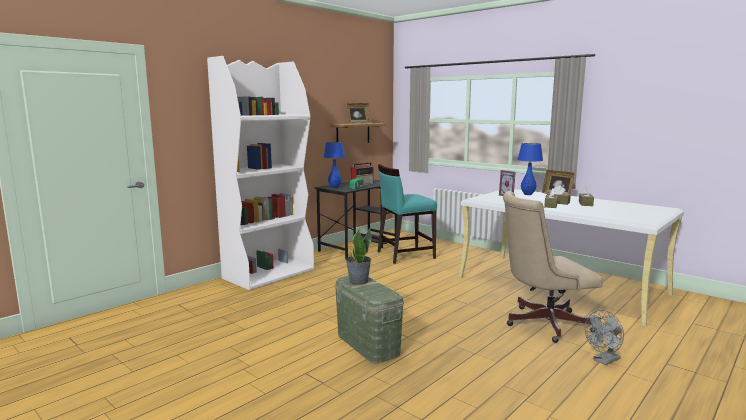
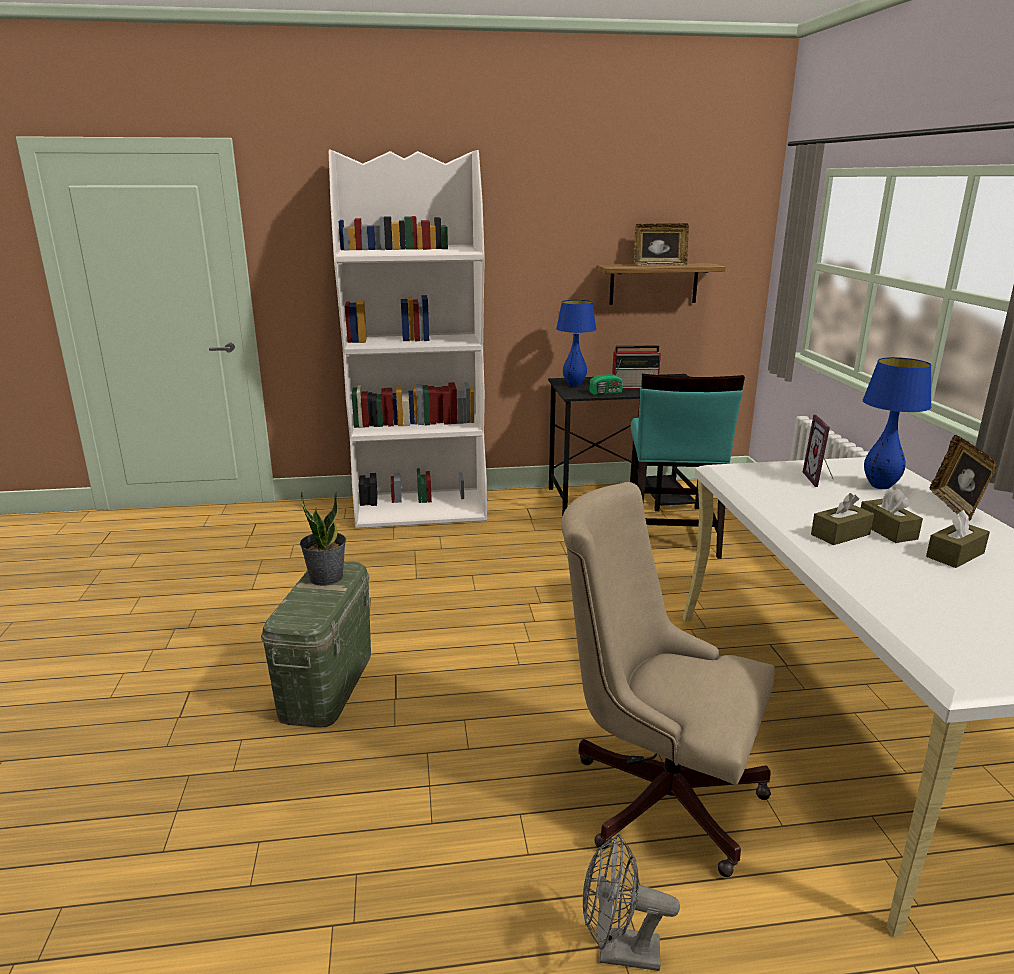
camera: 40 degrees right, 10 degrees up
turquoise chair [378,164,437,264] -> turquoise chair turned 105 degrees counterclockwise [630,374,745,559]

